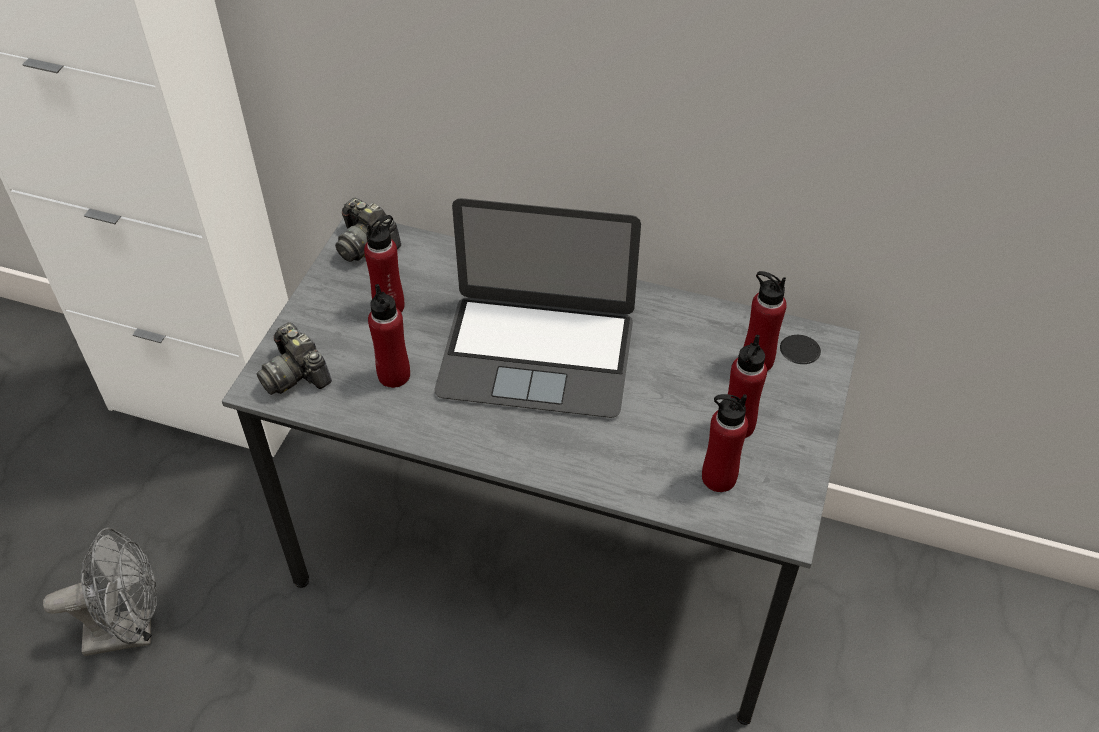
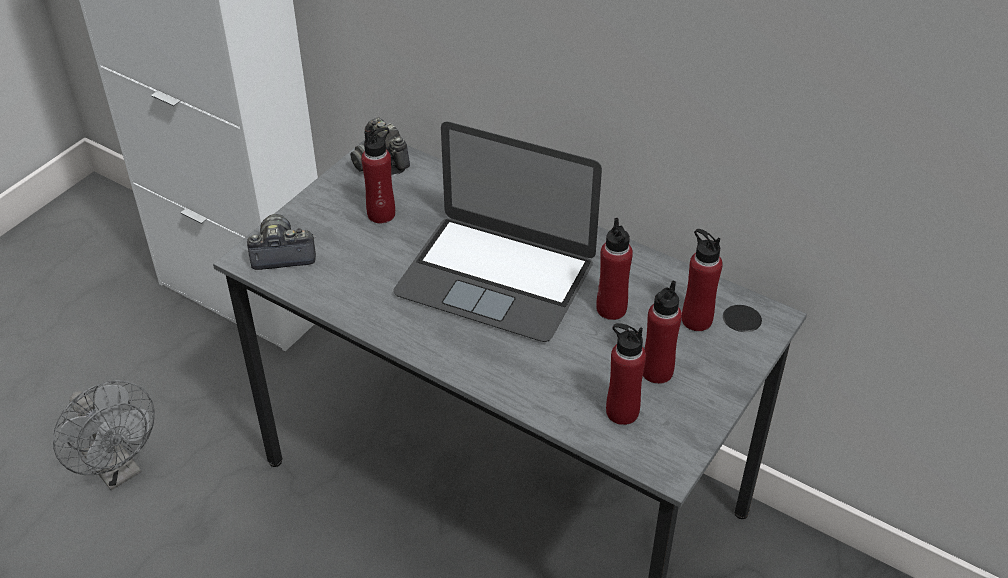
camera: 15 degrees right, 5 degrees down
grey fan [43,528,157,656] -> grey fan turned 45 degrees clockwise [53,380,155,490]
camera [256,322,332,395] -> camera turned 105 degrees clockwise [247,214,316,270]
red bottle [368,284,410,388] -> red bottle moved to [596,218,633,320]

